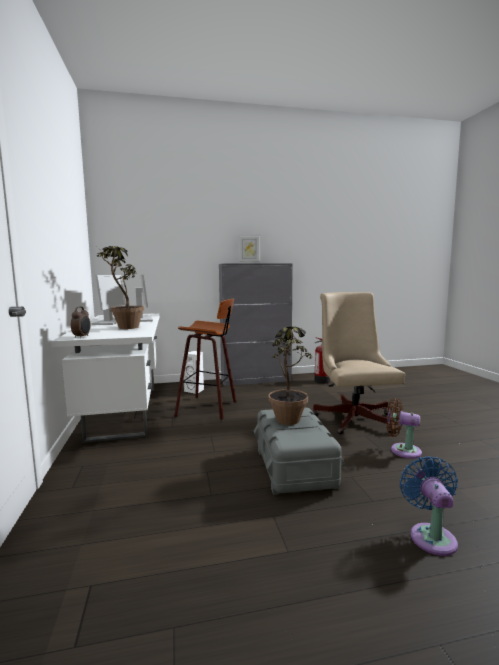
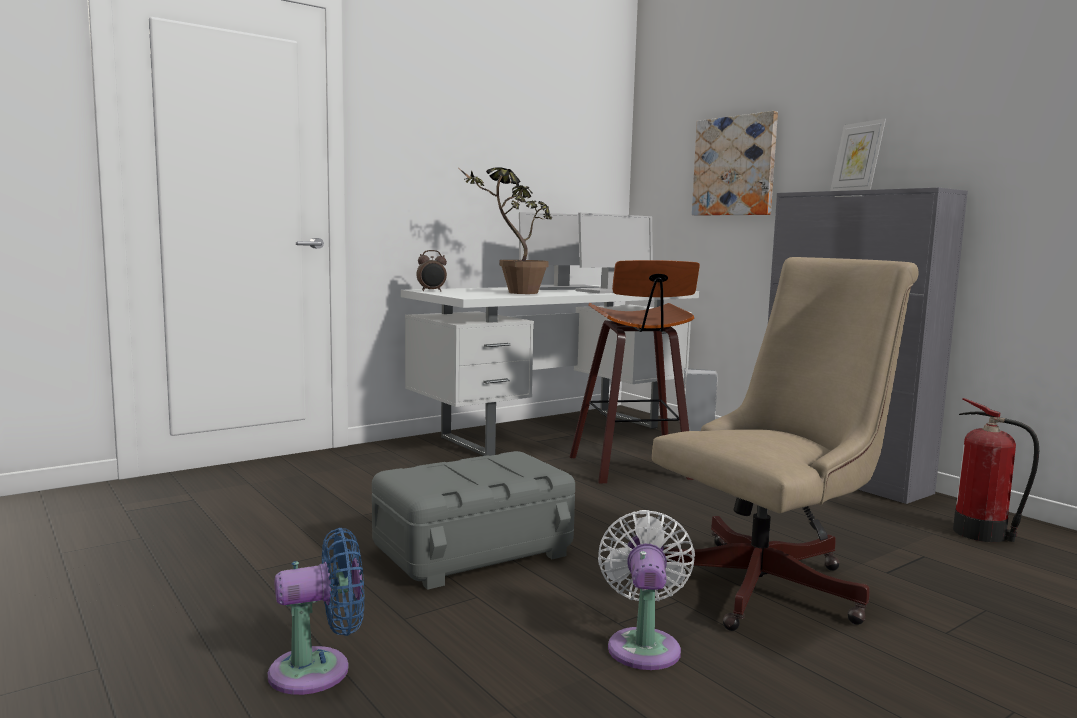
camera: 65 degrees right, 0 degrees up
potted plant [269,326,312,425] -> none
brown fan [386,398,422,459] -> white fan [598,510,695,670]
none -> picture [692,111,778,215]

